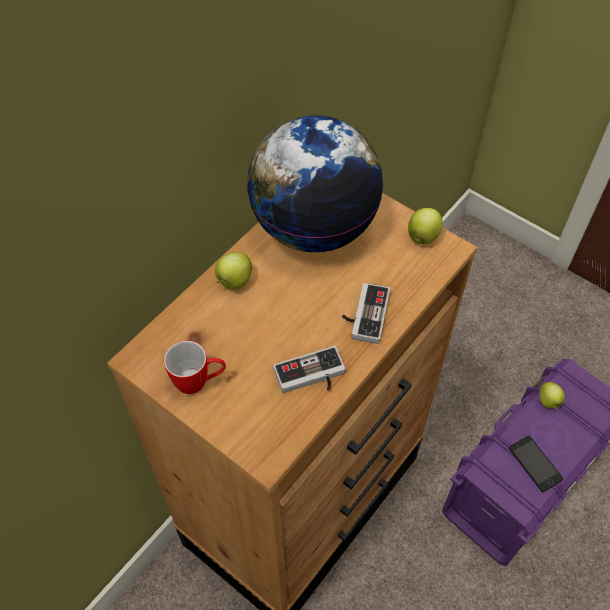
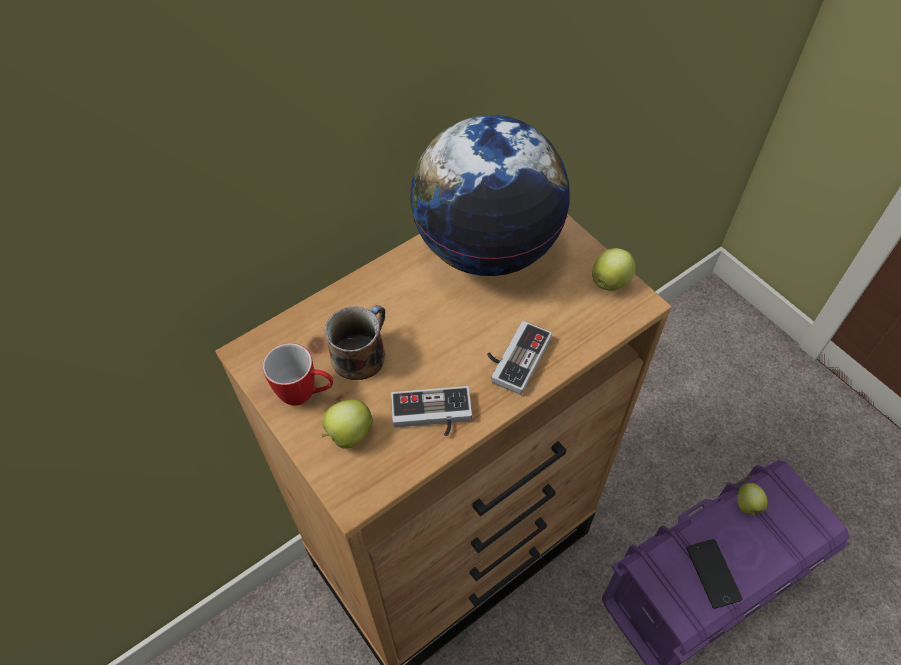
camera: 15 degrees right, 0 degrees up
apple [215,252,252,290] -> apple moved to [322,399,373,449]
none -> mug [325,305,385,380]

